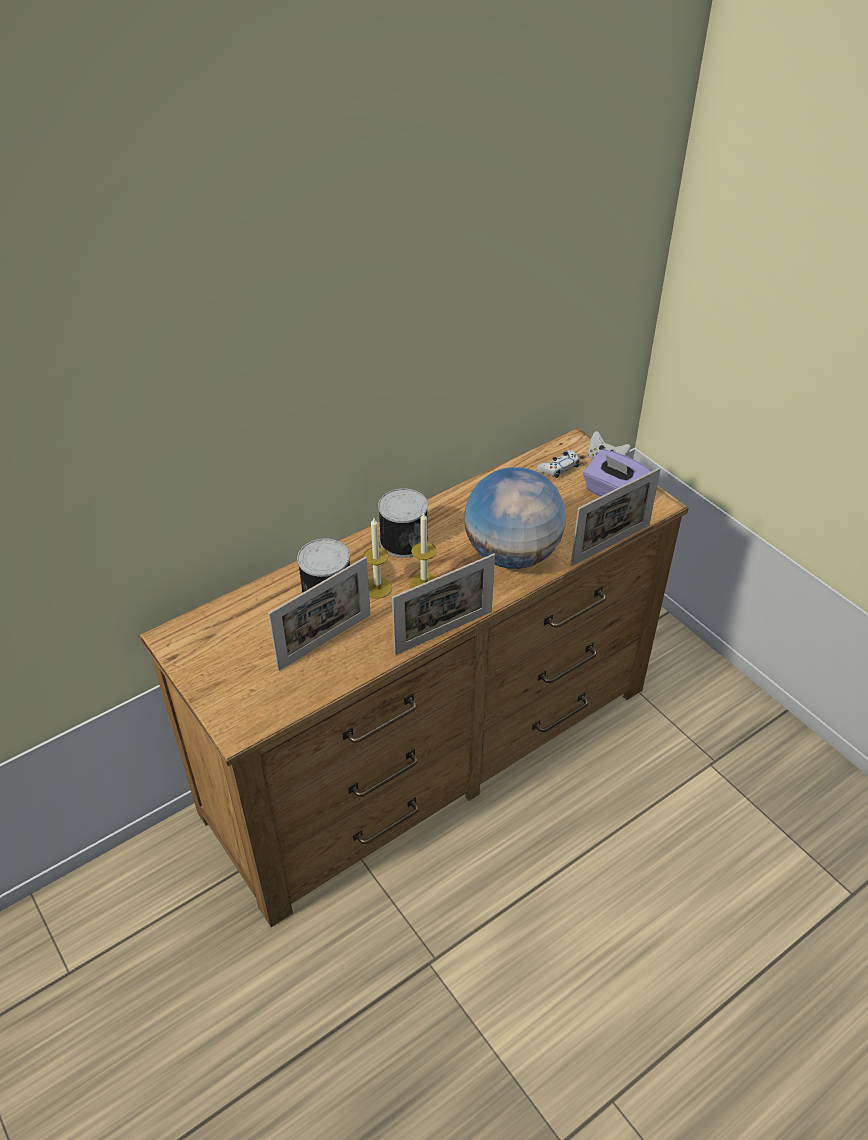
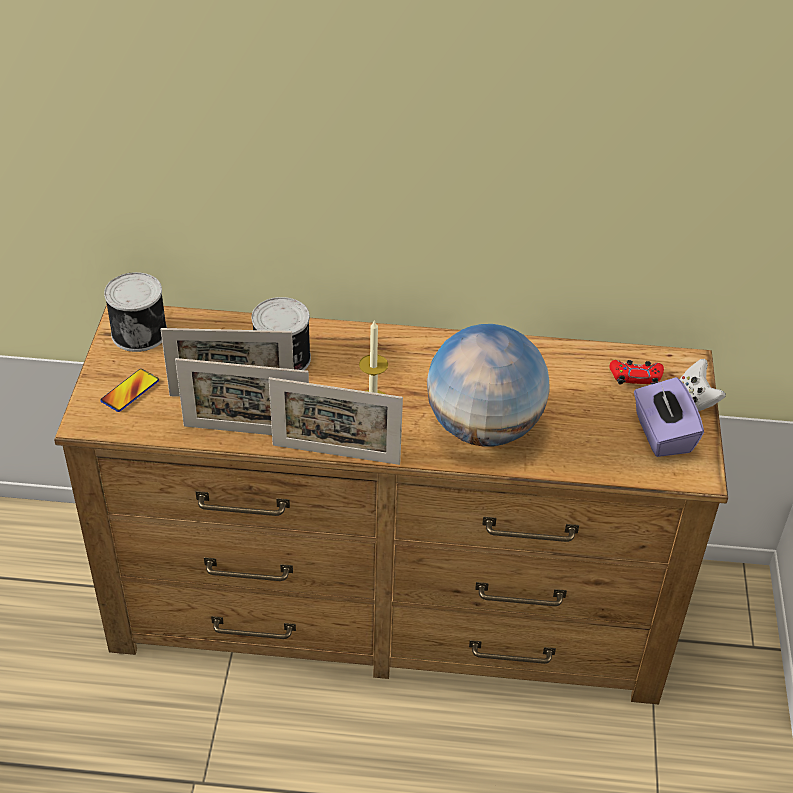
camera: 40 degrees right, 0 degrees up
candle [363,518,392,599] -> none
can [378,488,428,558] -> can moved to [104,272,167,352]
white game controller [537,450,579,478] -> red game controller [610,360,664,385]
picture frame [570,468,660,566] -> picture frame moved to [175,358,309,435]
none -> phone [100,369,159,412]

